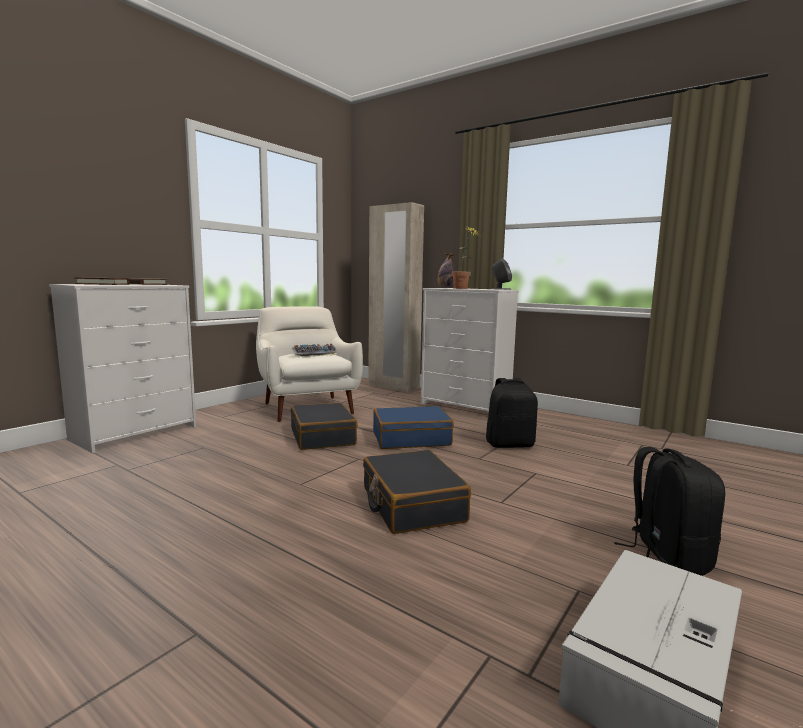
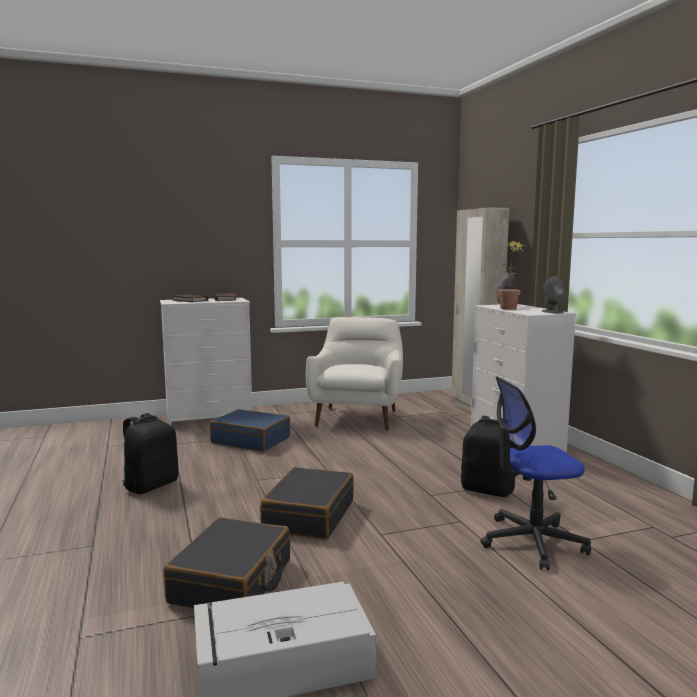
camera: 35 degrees right, 0 degrees up
keyboard [291,344,338,357] -> none
black suitcase [291,402,358,450] -> black suitcase moved to [163,517,290,608]
blue suitcase [373,406,454,449] -> blue suitcase moved to [210,409,290,451]
black backpack [614,447,725,576] -> black backpack moved to [123,413,178,494]
none -> office chair [480,376,591,570]

